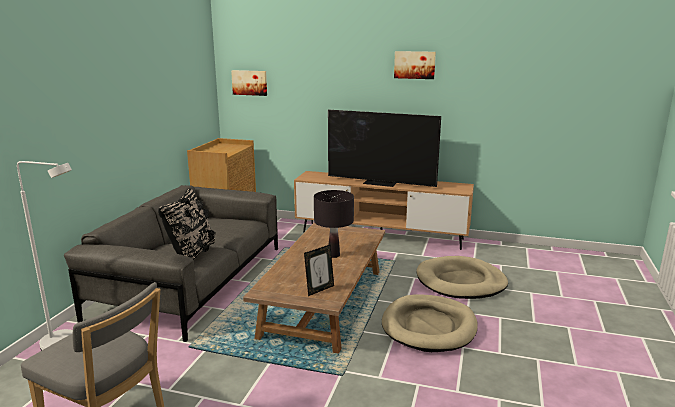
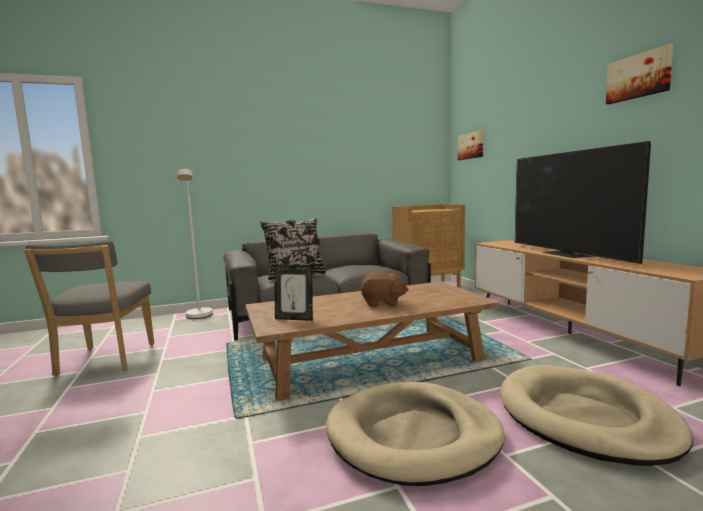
camera: 55 degrees right, 10 degrees down
black table lamp [314,190,354,258] -> brown plush toy [360,272,409,307]

